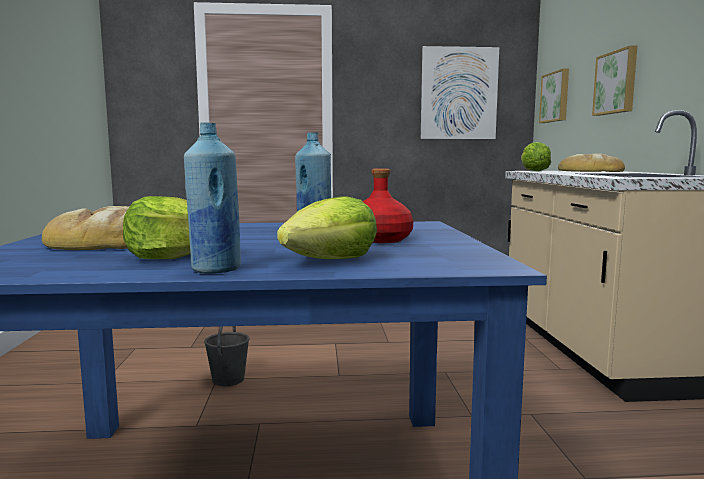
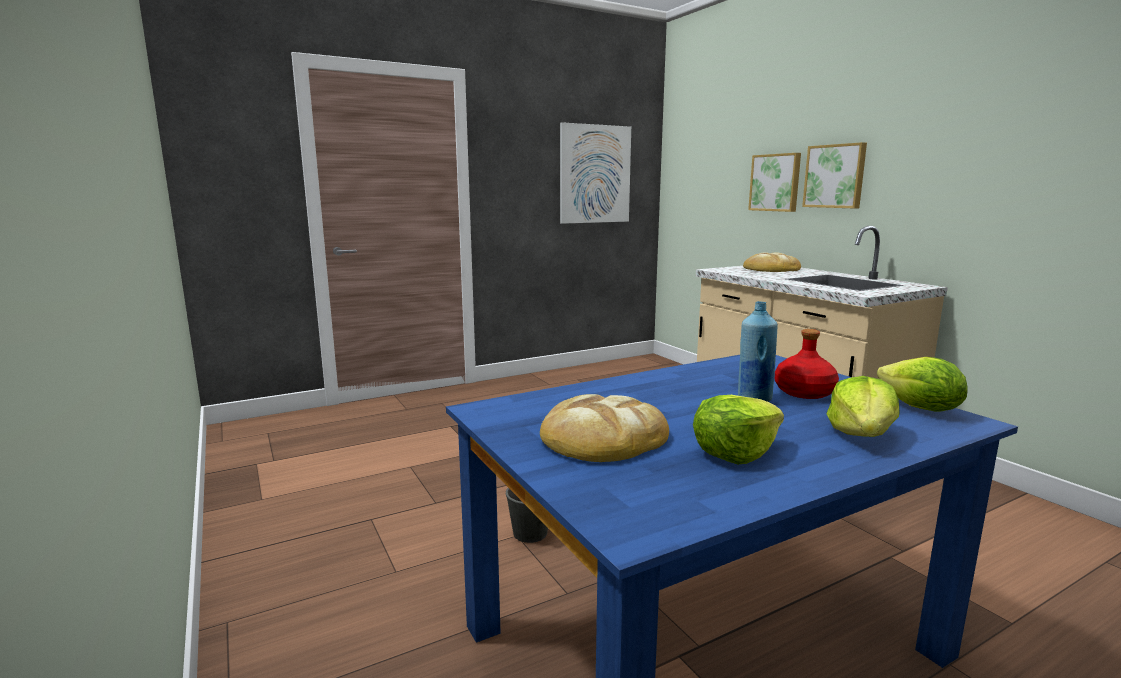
camera: 25 degrees left, 5 degrees up
blue bottle [184,122,241,274] -> none
lettuce [521,142,551,171] -> lettuce moved to [877,357,968,411]
picture [539,68,569,123] -> picture moved to [802,142,867,208]

